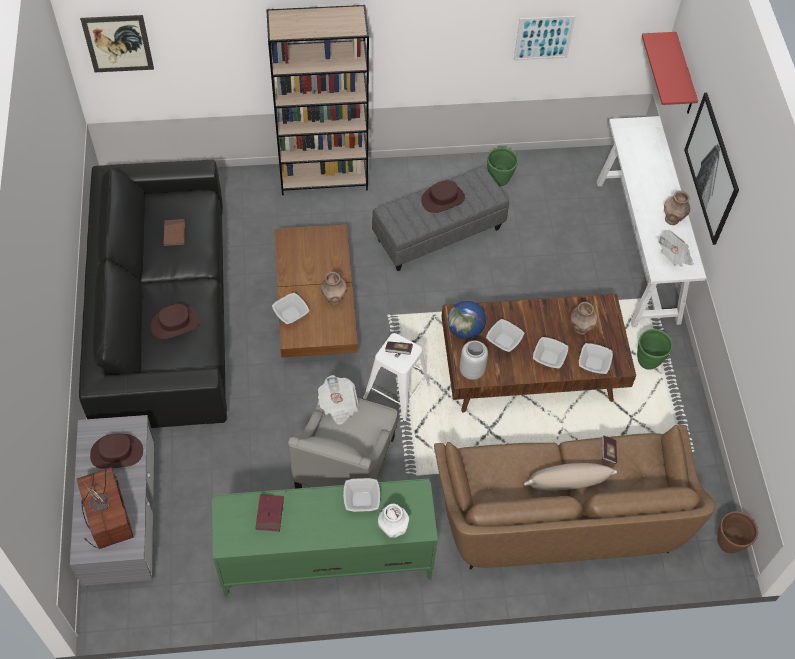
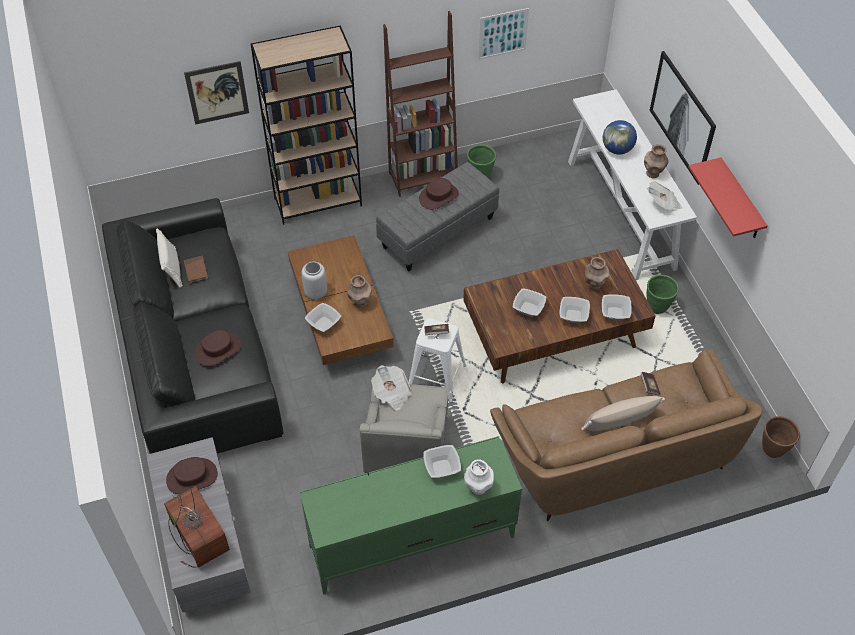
camera: 10 degrees left, 5 degrees down
picture [80,15,154,72] -> picture moved to [184,61,249,125]
red book [255,494,284,532] -> none
globe [448,301,486,339] -> globe moved to [603,120,637,155]
grey vase [460,341,488,380] -> grey vase moved to [302,261,327,299]
red shelf [642,32,698,114] -> red shelf moved to [688,157,768,238]
none -> white pillow [156,229,183,288]
none -> brown bookcase [383,11,458,197]

